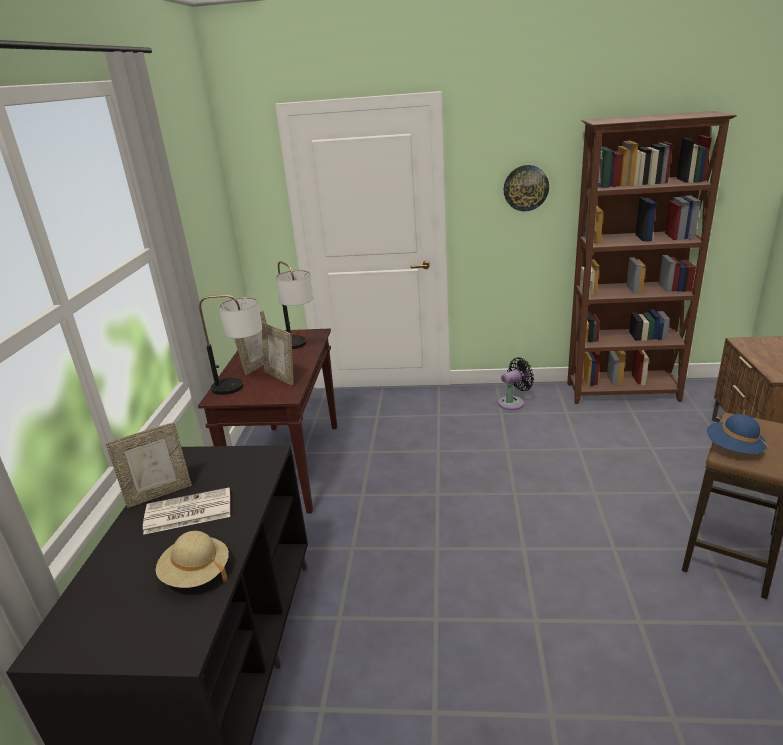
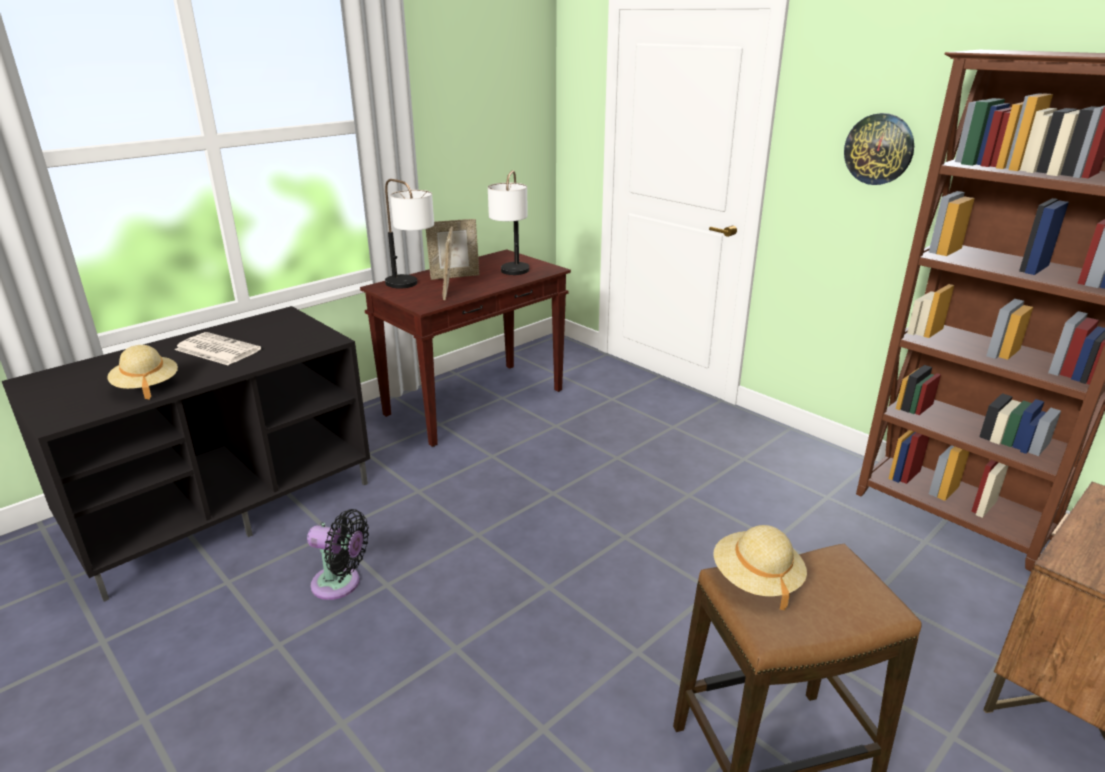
camera: 40 degrees right, 0 degrees up
picture frame [106,422,192,508] -> none
black fan [498,357,534,410] -> black fan moved to [307,509,369,600]
blue hat [707,414,767,454] -> beige hat [713,525,807,610]

